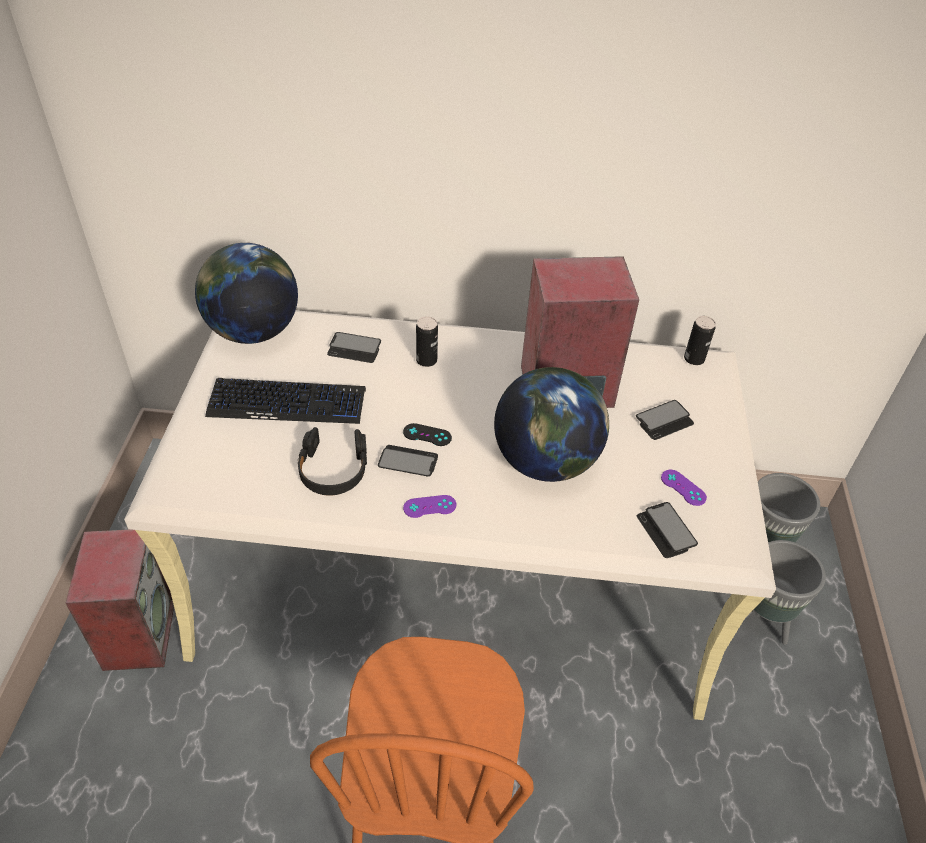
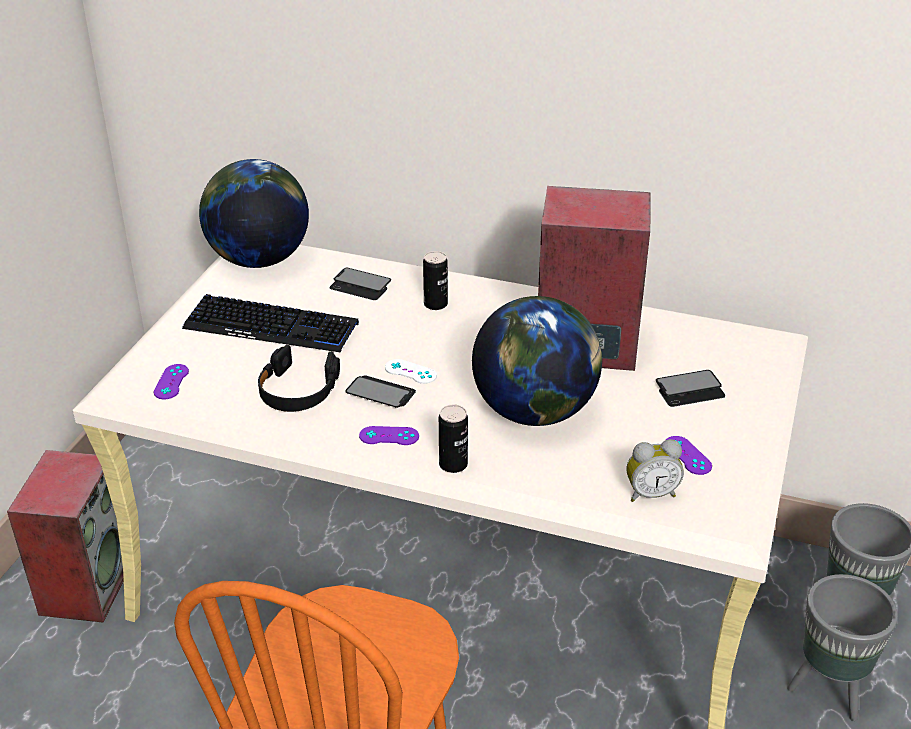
camera: 15 degrees right, 10 degrees down
black game controller [403,423,452,446] -> white game controller [385,359,437,384]
phone [637,502,698,558] -> alarm clock [626,439,684,502]
can [684,316,716,365] -> can moved to [439,405,468,473]
none -> purple game controller [154,364,189,399]

